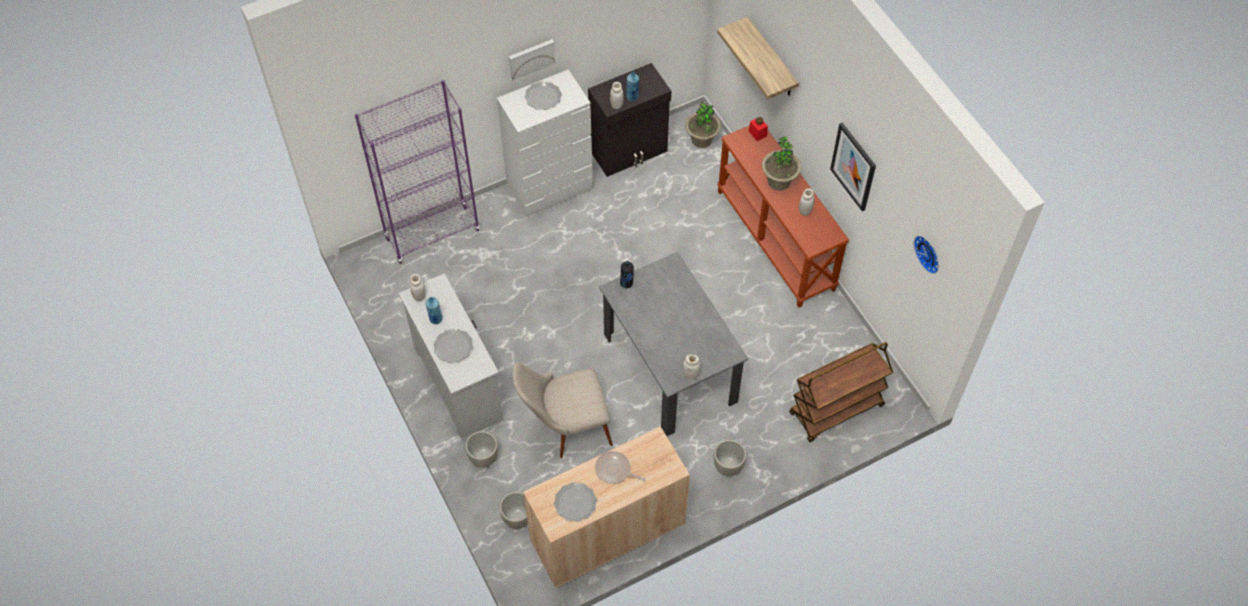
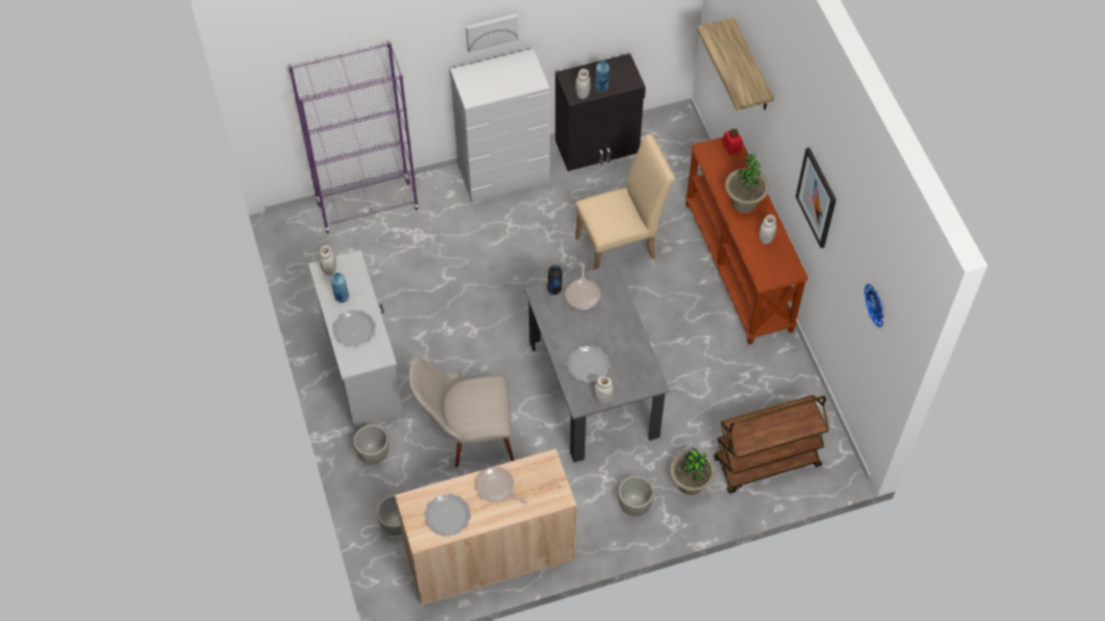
camera: 10 degrees right, 0 degrees up
plate [525,81,562,110] -> plate moved to [567,345,610,383]
potted plant [685,102,721,148] -> potted plant moved to [670,447,715,495]
none -> frying pan [565,263,600,310]
none -> beige chair [575,134,675,269]

